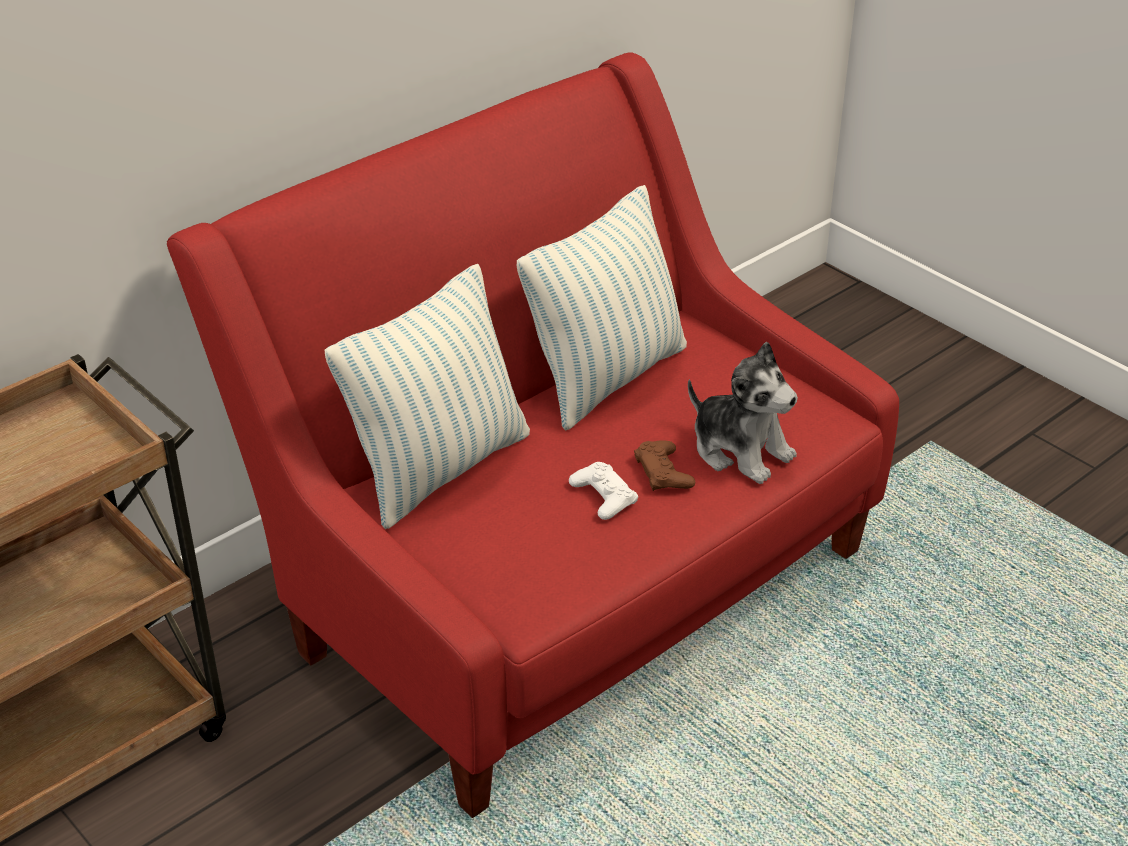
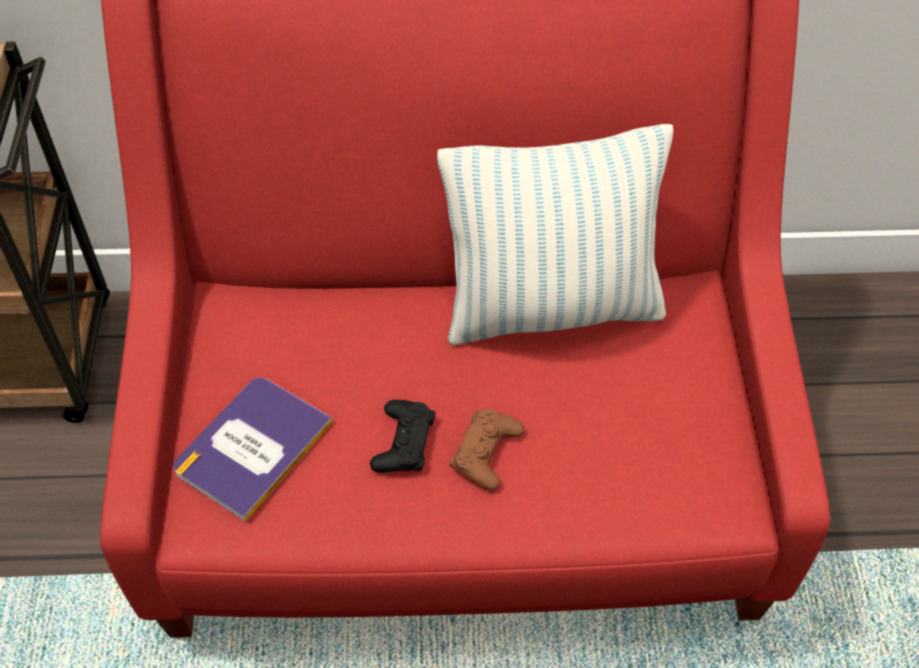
camera: 40 degrees right, 15 degrees up
pillow [325,264,530,529] -> none
white game controller [569,462,638,520] -> black game controller [370,400,435,473]
plush toy [688,342,798,484] -> none
none -> book [173,377,333,521]

